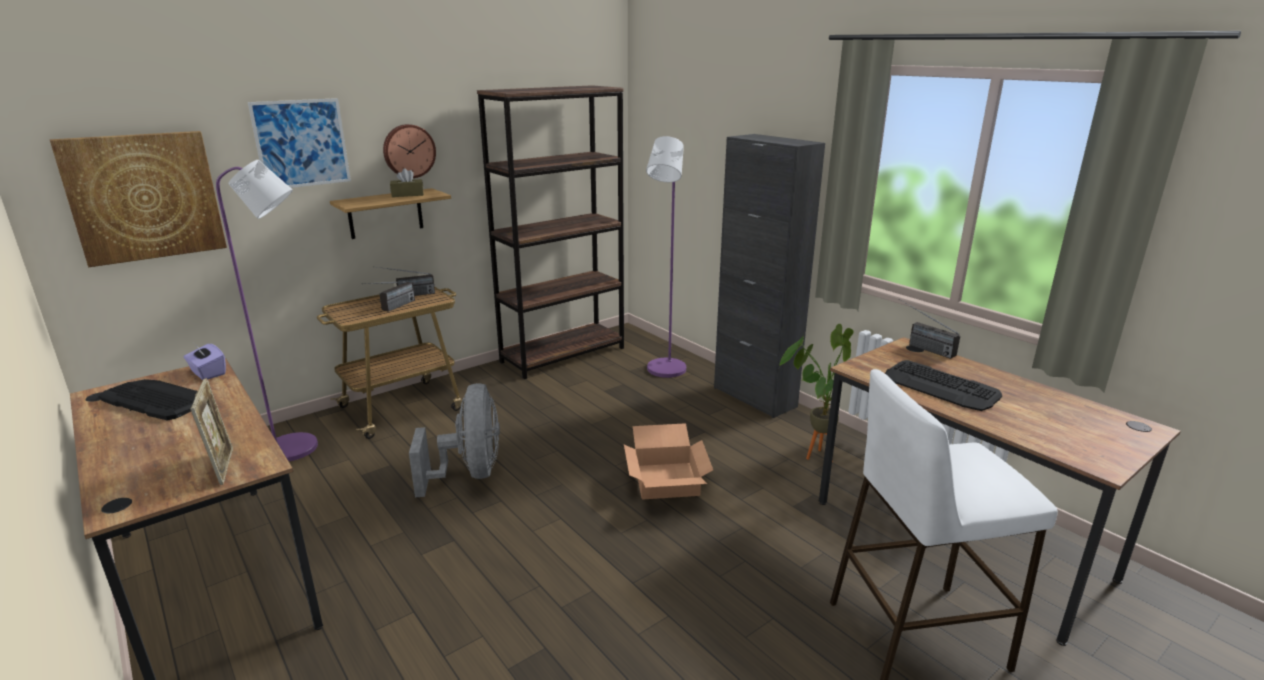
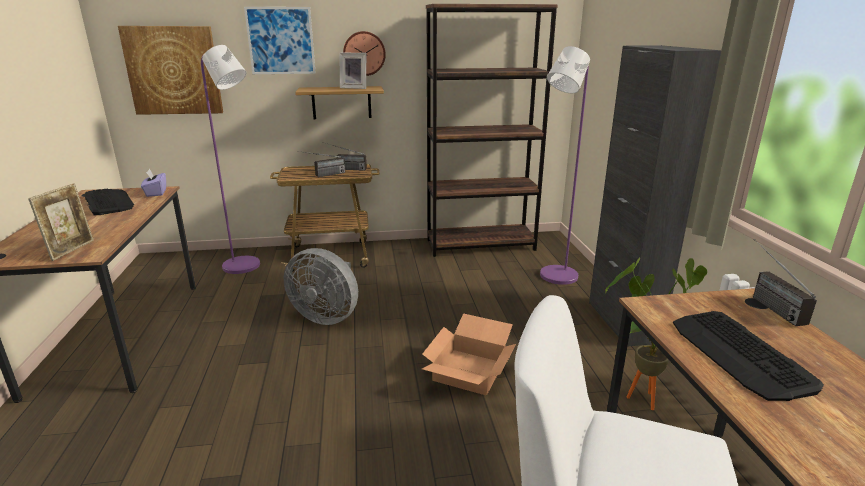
camera: 30 degrees right, 0 degrees up
brown tissue box [390,168,424,197] -> picture frame [340,52,366,89]
grey fan [409,383,500,497] -> grey fan turned 90 degrees clockwise [284,248,358,325]

